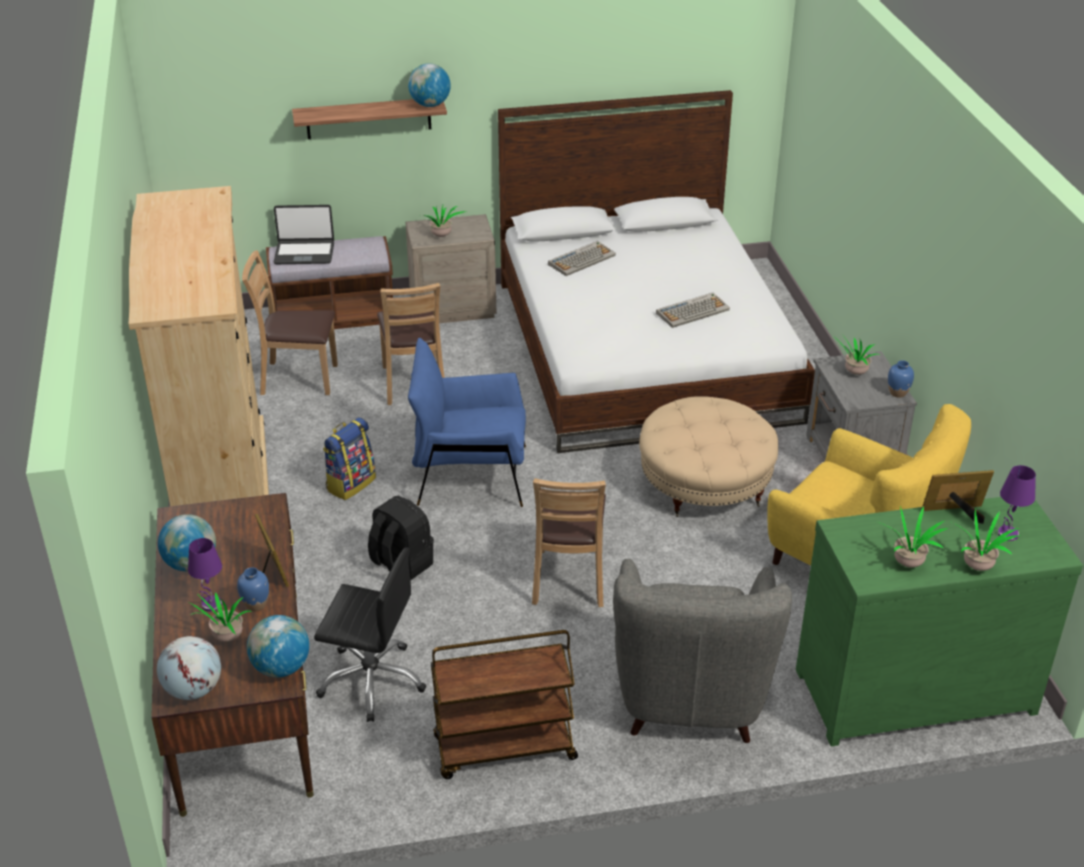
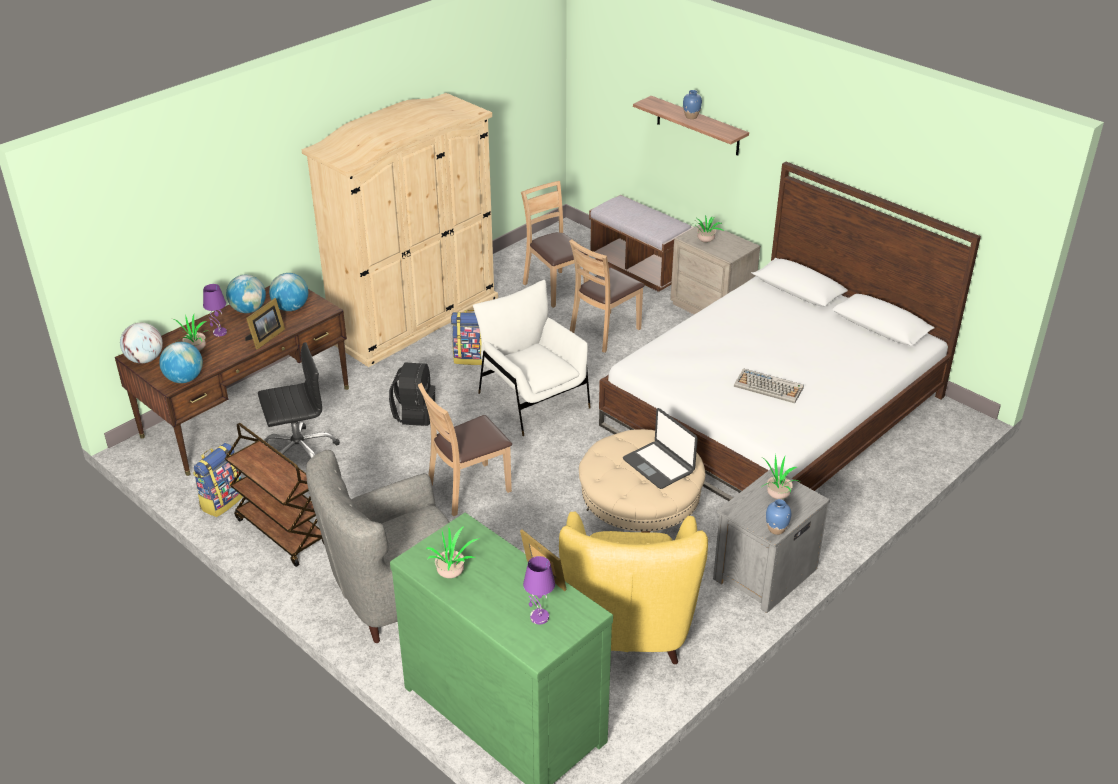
camera: 55 degrees right, 0 degrees up
blue vase [237,567,269,611] -> blue vase moved to [683,90,702,119]
laptop [273,205,334,264] -> laptop moved to [623,408,698,489]
black office chair [314,548,426,722] -> black office chair turned 90 degrees counterclockwise [258,342,340,458]
globe [408,63,451,107] -> globe moved to [269,273,308,311]
blue armchair [408,338,526,507] -> white armchair [473,280,591,436]
keyboard [548,241,616,276] -> none
potted plant [952,509,1021,571] -> none
none -> backpack [193,443,243,517]

